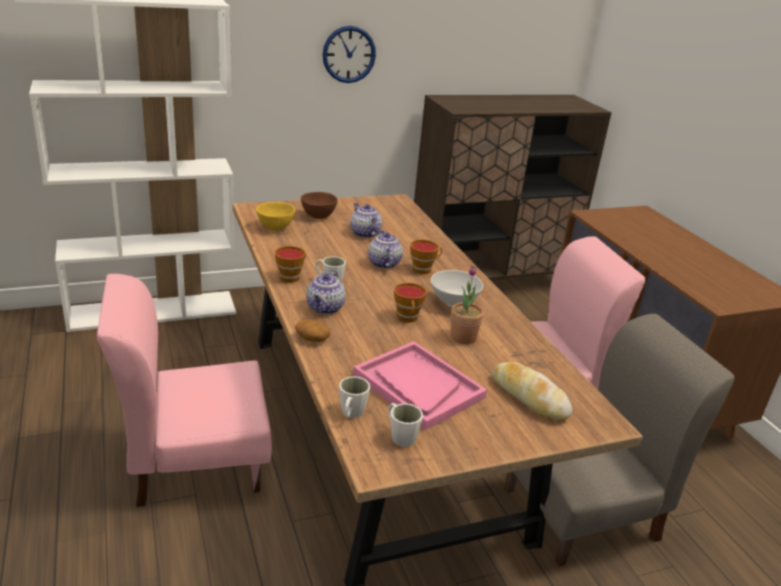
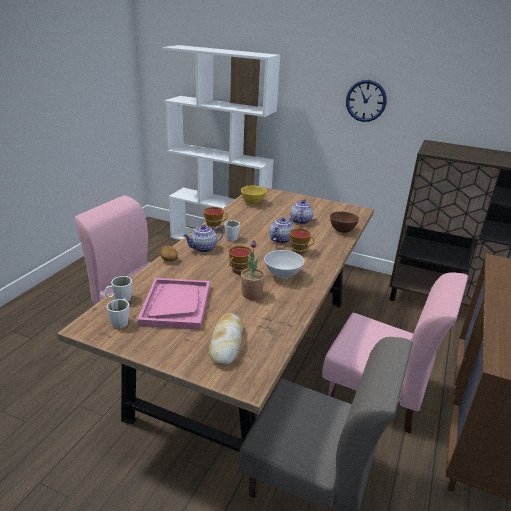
camera: 45 degrees right, 0 degrees up
brown bowl [301,192,338,219] -> brown bowl moved to [330,211,359,233]

